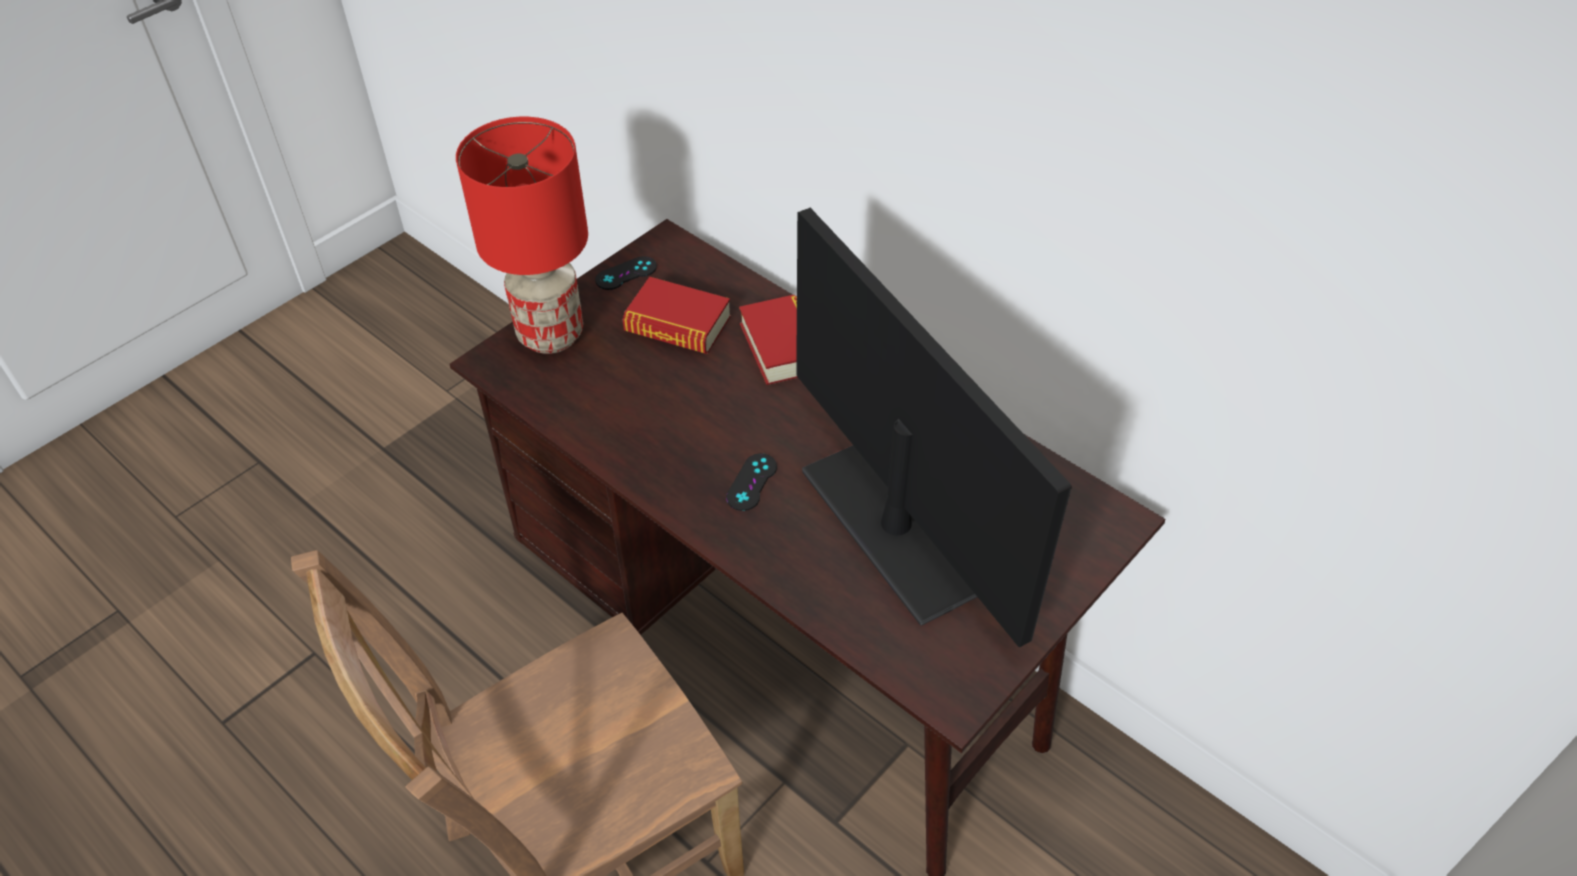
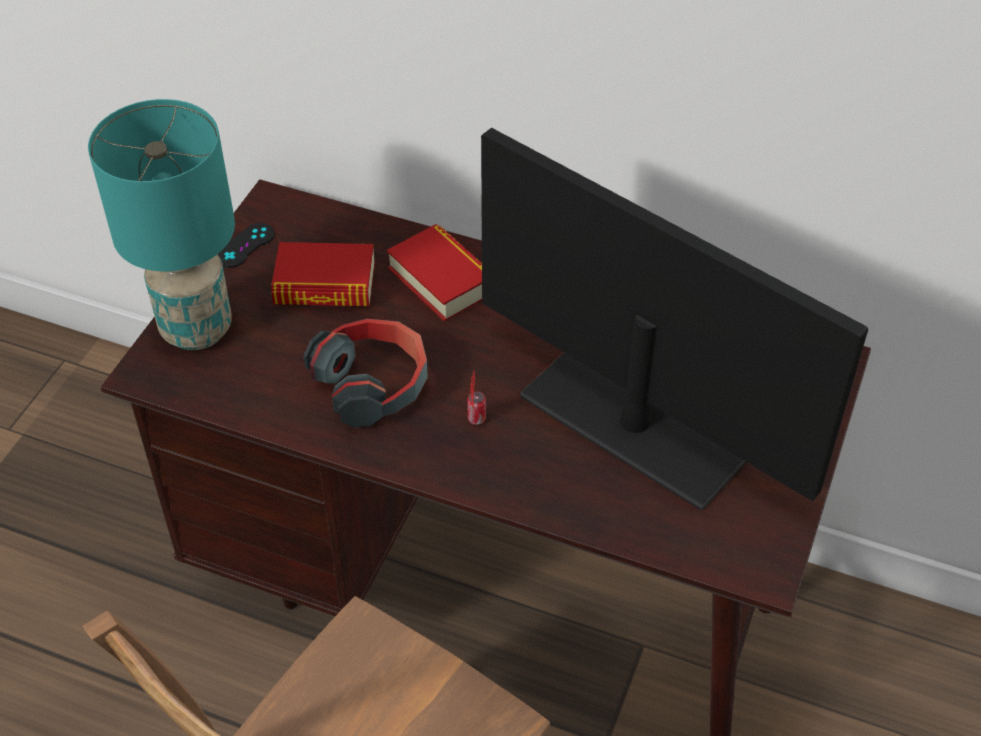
camera: 20 degrees left, 0 degrees up
red table lamp [456,117,588,354] -> turquoise table lamp [88,99,235,350]
black game controller [726,453,777,511] -> can [467,370,486,425]
none -> headphones [303,319,428,428]

